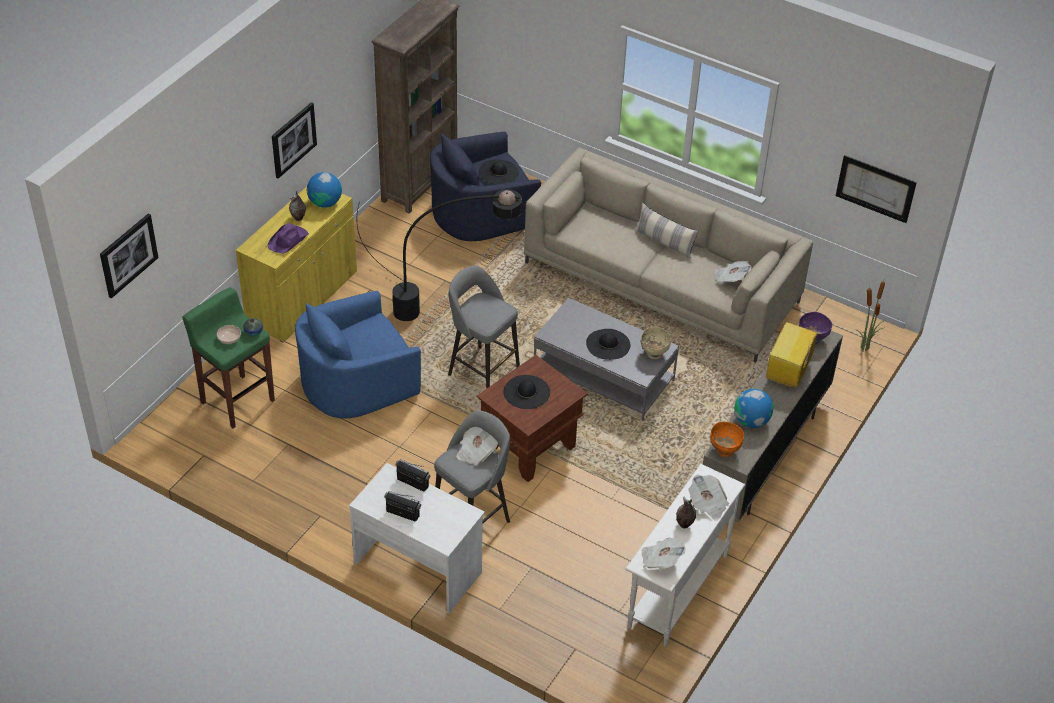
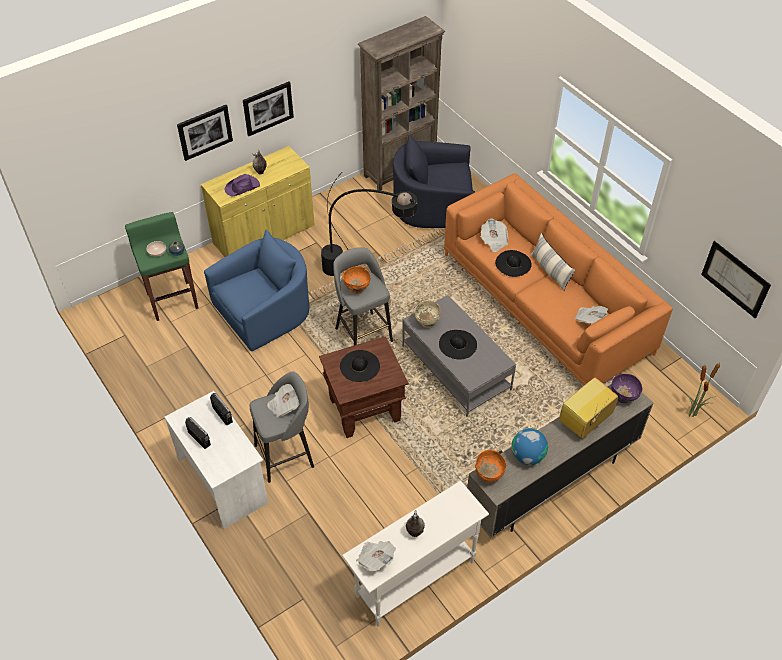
camera: 25 degrees right, 5 degrees up
picture [100,213,159,298] -> picture moved to [177,105,233,161]
blue armchair [295,291,421,418] -> blue armchair turned 150 degrees clockwise [204,230,310,351]
globe [307,172,342,208] -> none
black hat [479,159,519,185] -> black hat moved to [495,250,532,277]
beige sofa [524,147,813,363] -> orange sofa [444,173,673,385]
beige bowl [641,327,671,359] -> beige bowl moved to [415,300,441,328]
newspaper [688,474,729,521] -> newspaper moved to [481,218,508,252]
none -> orange bowl [343,266,371,294]

